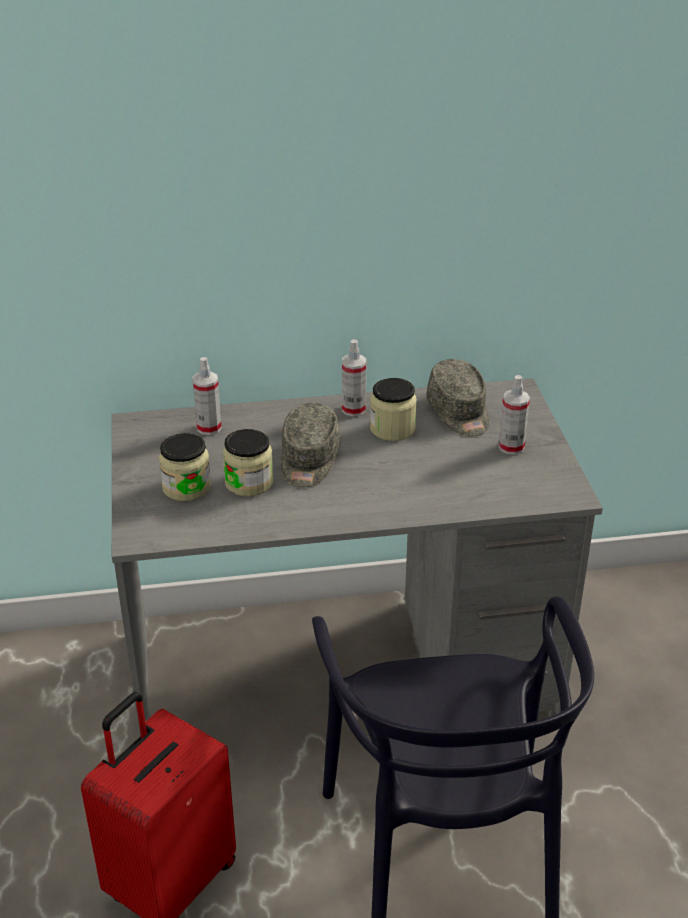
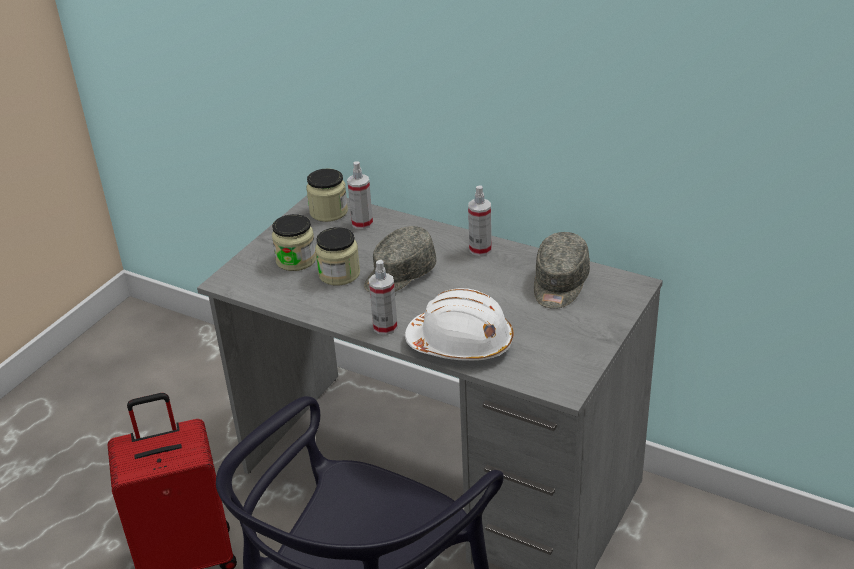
camera: 40 degrees right, 0 degrees up
jar [370,378,417,441] -> jar moved to [306,169,348,222]
spray bottle [499,375,530,455] -> spray bottle moved to [369,260,398,335]
none -> white hard hat [405,288,514,361]

